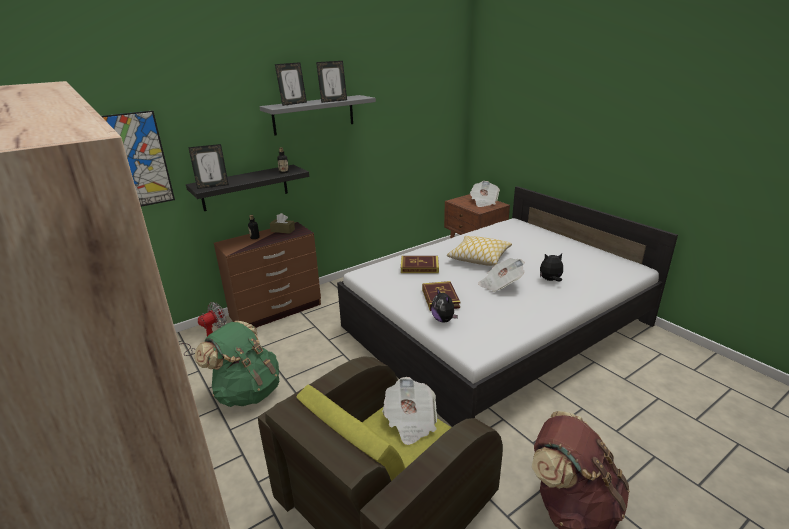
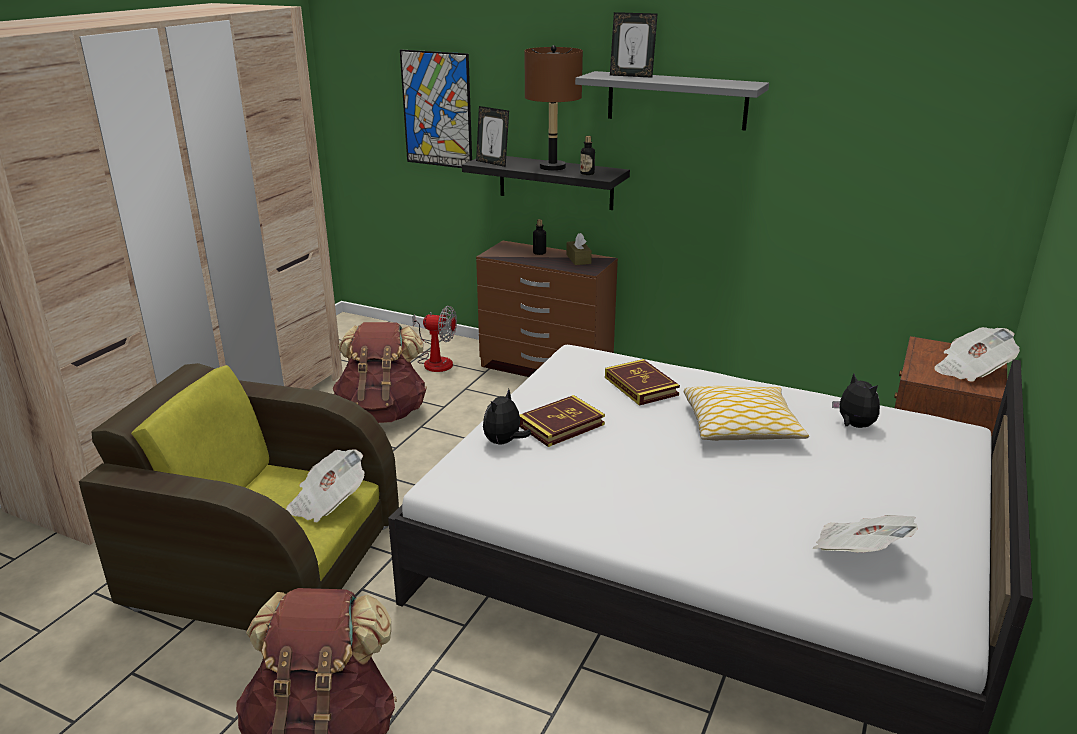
camera: 60 degrees right, 0 degrees up
green backpack [194,321,279,407] -> brown backpack [333,322,427,423]
picture frame [316,61,347,103] -> none
newspaper [478,258,525,292] -> newspaper moved to [812,515,918,552]
plush toy [540,254,563,282] -> plush toy moved to [832,373,880,428]
none -> brown table lamp [524,45,583,171]

